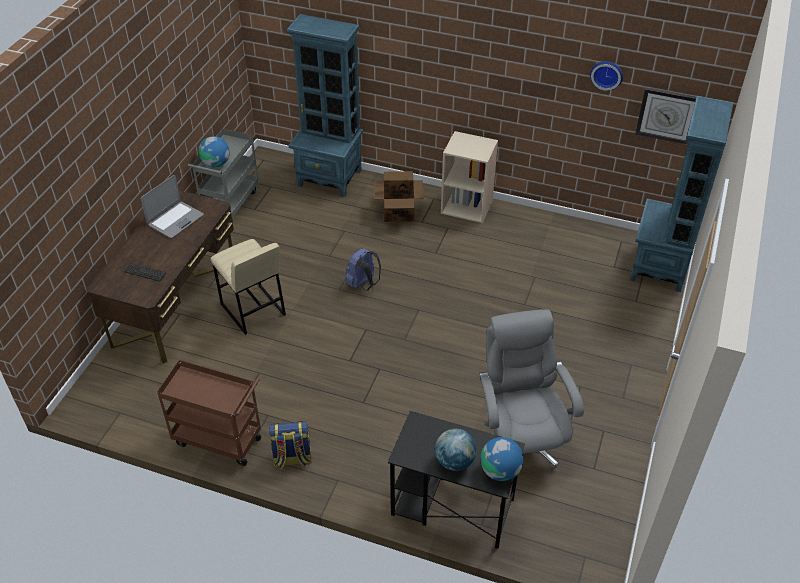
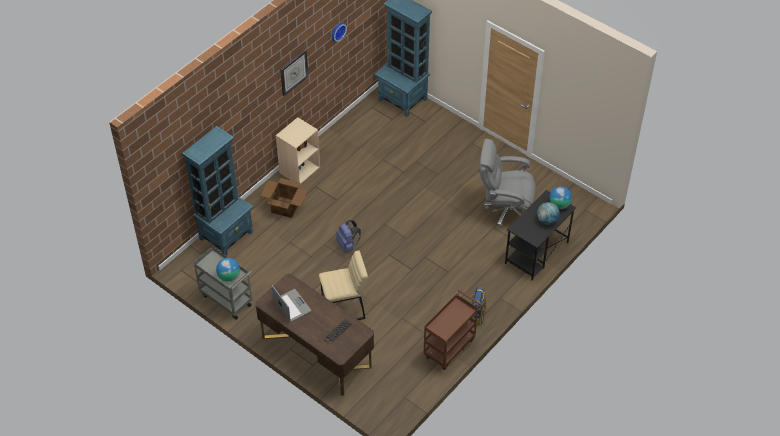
camera: 70 degrees left, 5 degrees up
wall clock [635,88,696,145] -> wall clock moved to [280,50,308,96]

